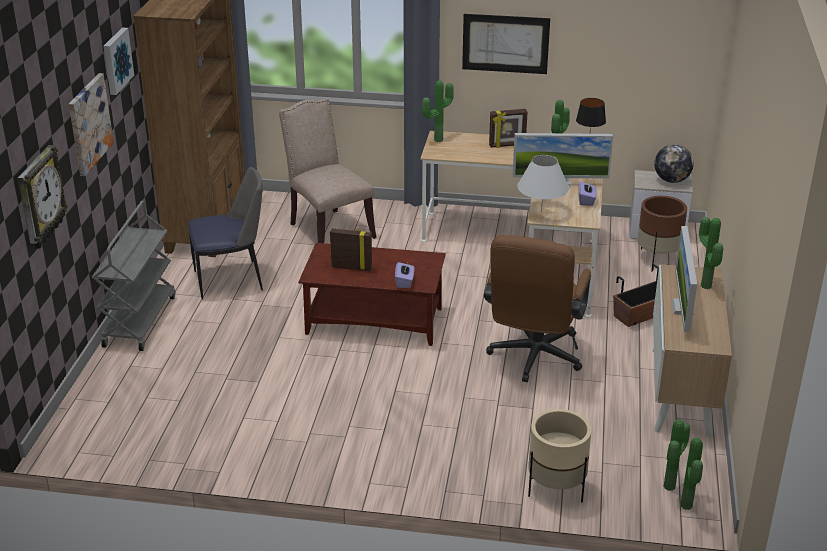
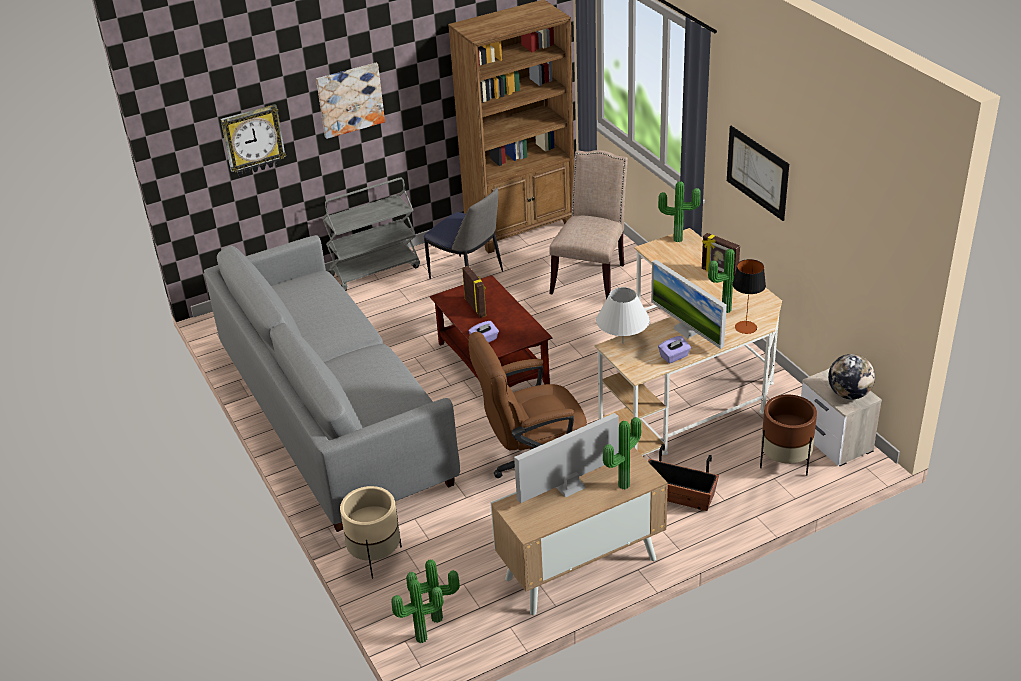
camera: 55 degrees right, 5 degrees up
picture [103,28,134,95] -> none
none -> grey sofa [204,235,460,532]

